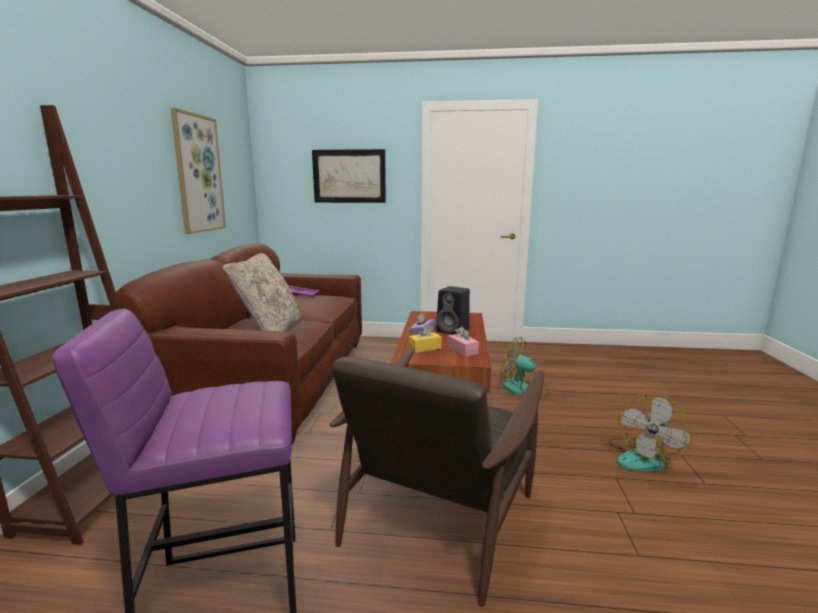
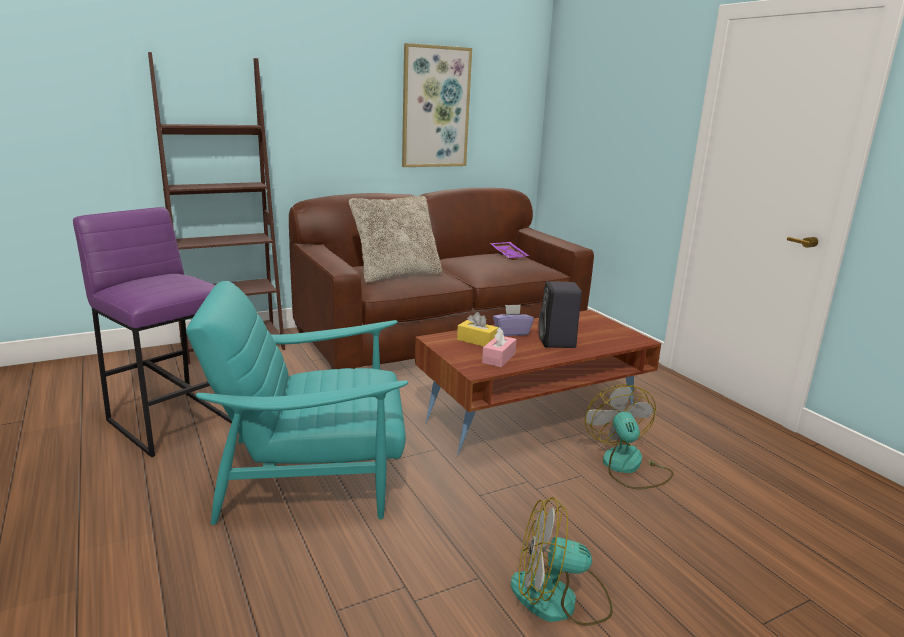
camera: 55 degrees right, 5 degrees up
picture [312,149,386,203] -> none
brown armchair [330,348,544,607] -> turquoise armchair [186,281,408,525]

